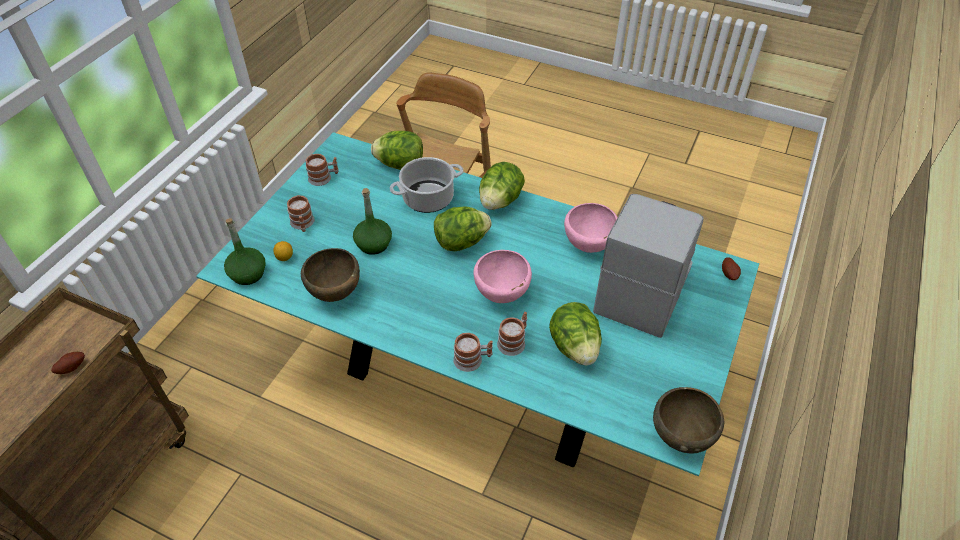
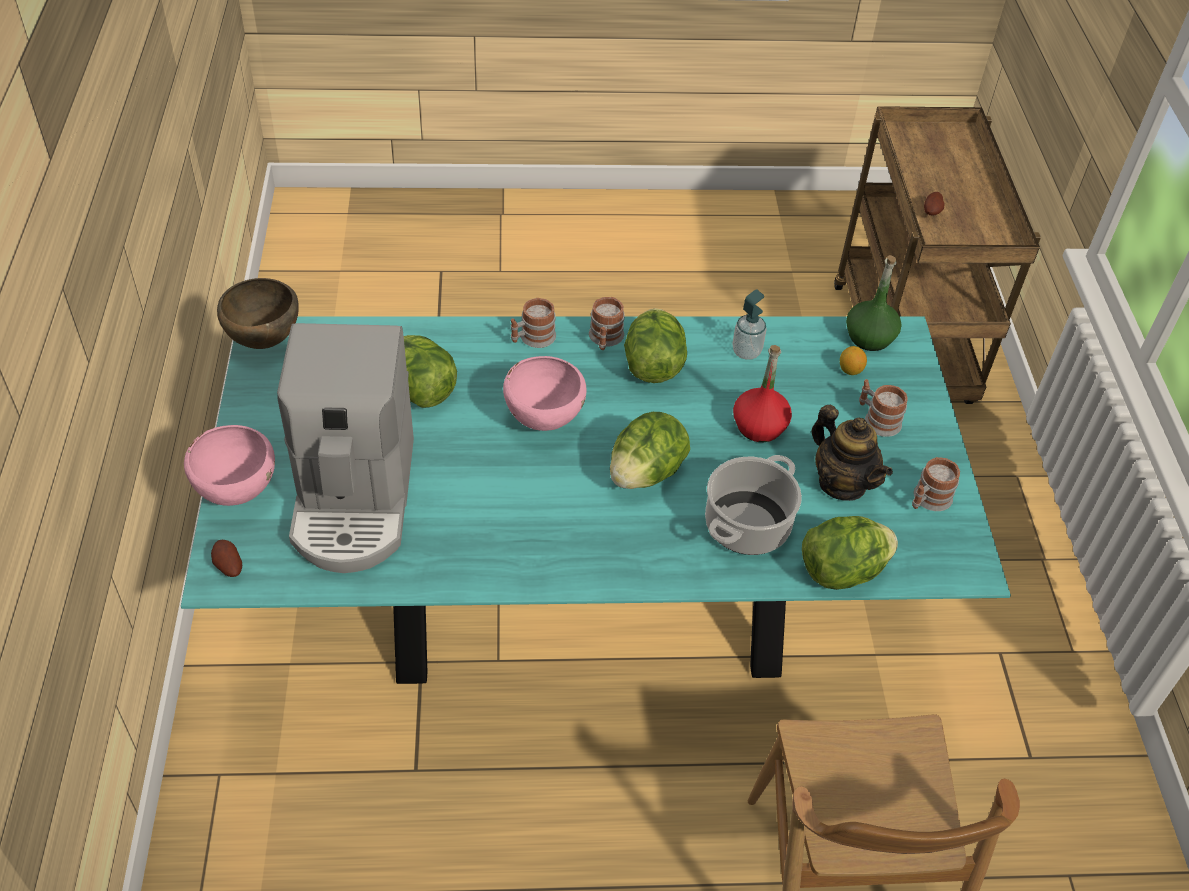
camera: 150 degrees right, 0 degrees up
brown bowl [301,248,360,302] -> soap dispenser [732,289,767,360]
green bottle [353,188,392,255] -> red bottle [733,345,792,442]
lettuce [479,162,525,210] -> lettuce moved to [624,308,687,383]
mug [497,312,527,356] -> mug moved to [589,297,625,350]
pink bowl [564,203,618,253] -> pink bowl moved to [184,425,275,506]
none -> teapot [811,405,893,501]

